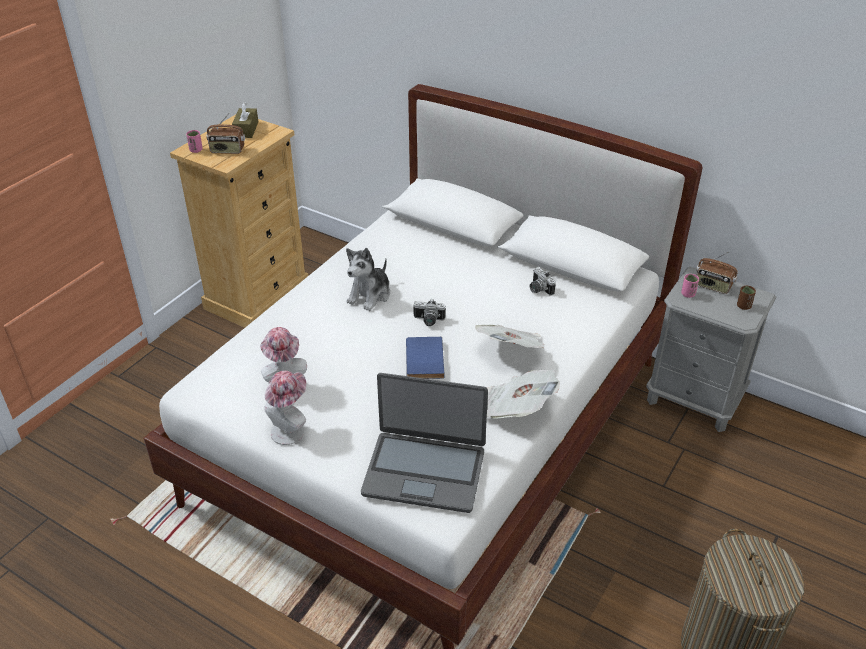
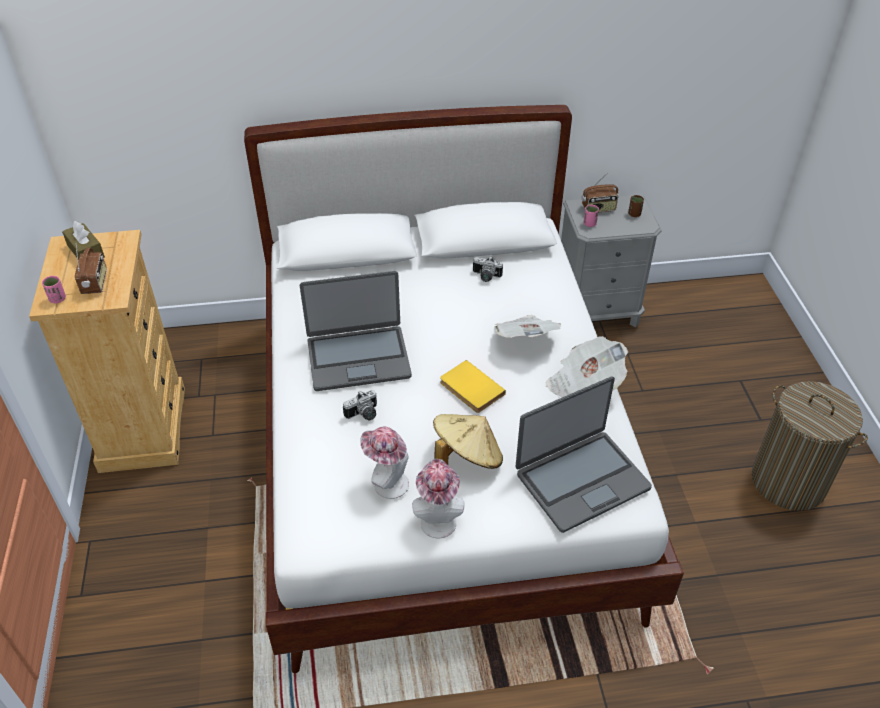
camera: 40 degrees left, 5 degrees up
radio [206,113,245,154] -> radio turned 60 degrees counterclockwise [75,245,107,294]
plush toy [346,248,390,311] -> laptop [300,271,412,391]
blue book [406,337,445,379] -> yellow book [440,360,506,413]
camera [413,299,446,326] -> camera moved to [343,390,377,420]
none -> beige hat [433,414,503,469]

